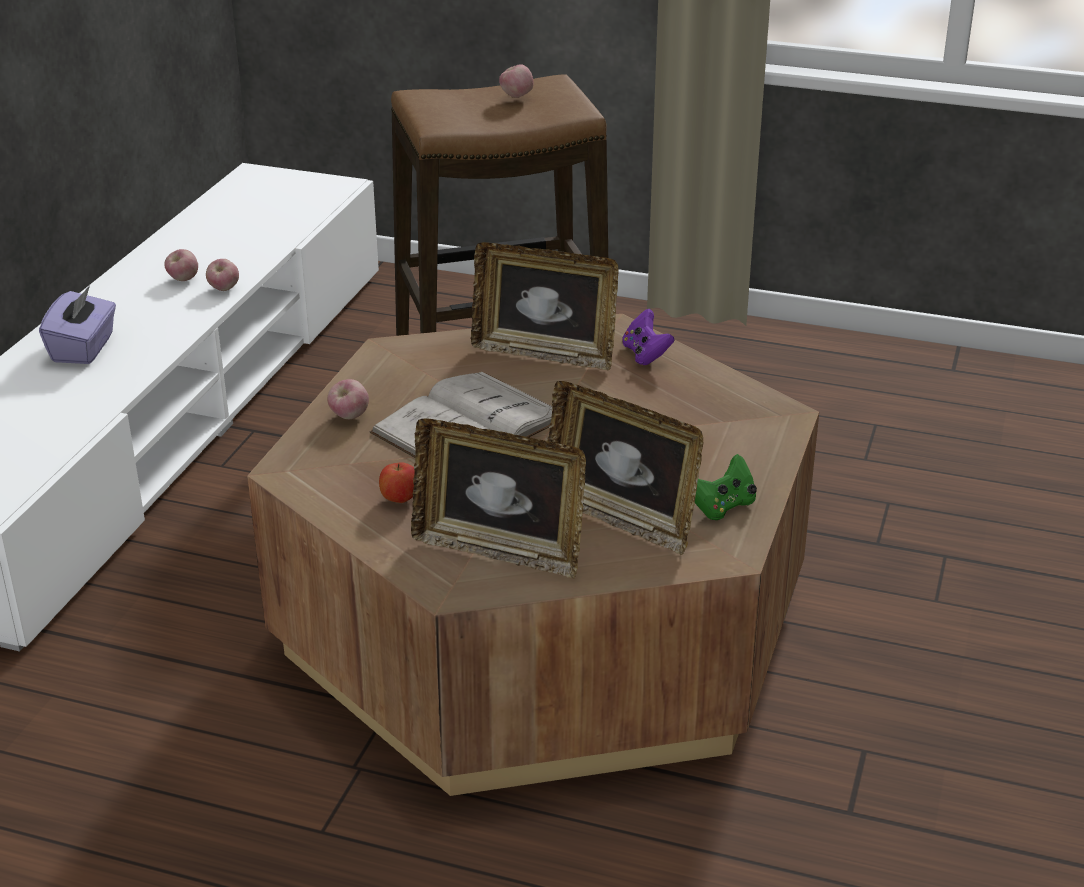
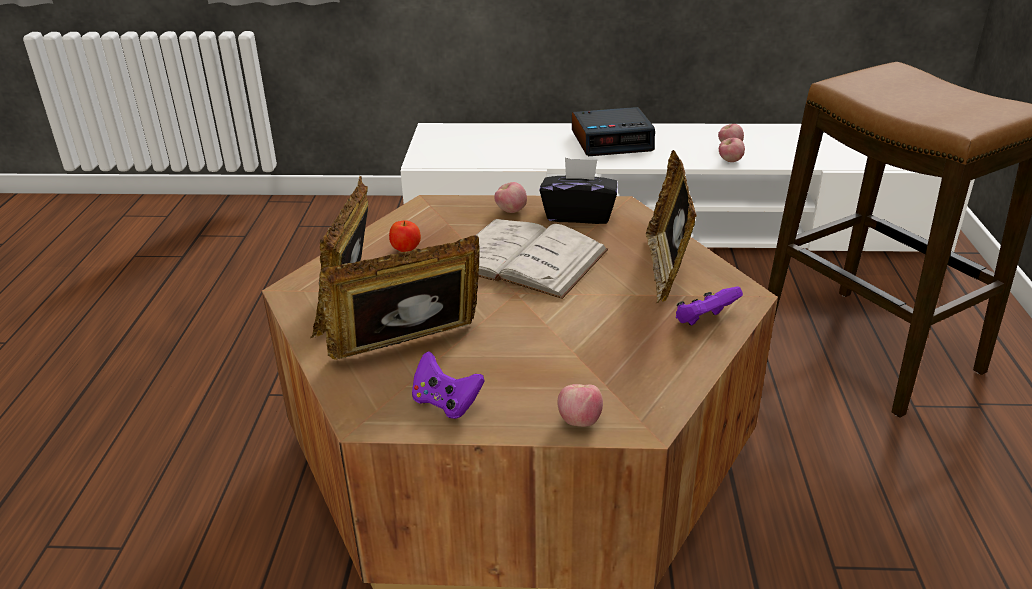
camera: 75 degrees right, 0 degrees up
purple tissue box [39,286,116,364] -> alarm clock [572,107,655,156]
apple [499,64,533,98] -> apple moved to [557,384,603,427]
picture frame [547,381,703,555] -> picture frame turned 45 degrees clockwise [320,235,480,360]
green game controller [695,454,757,520] -> purple game controller [412,351,484,419]
none -> black tissue box [540,158,618,224]

